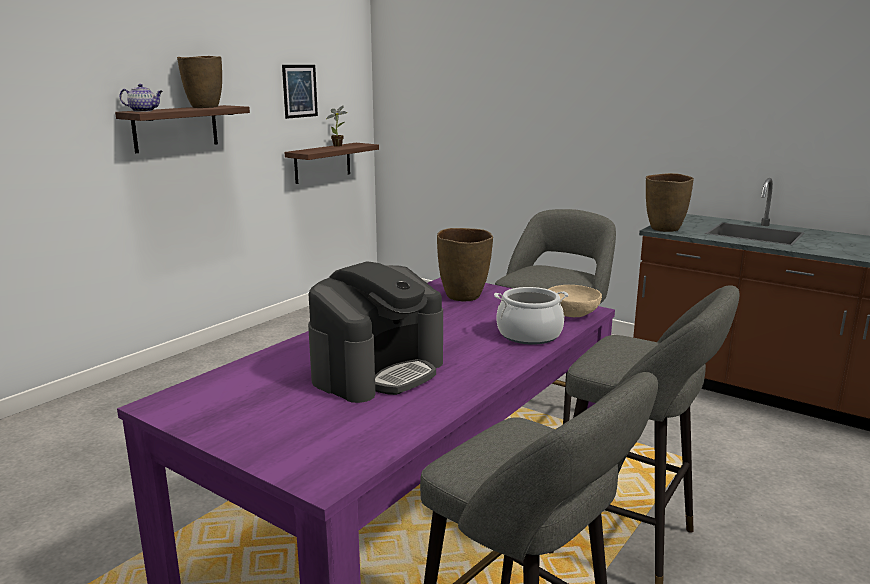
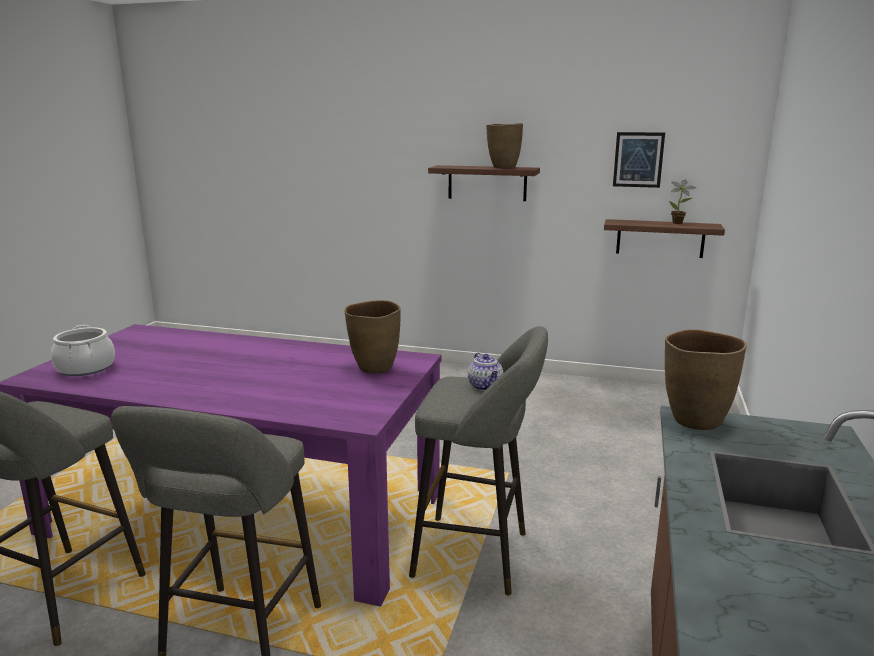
camera: 70 degrees right, 0 degrees up
teapot [119,84,163,112] -> teapot moved to [468,353,503,391]
coffee machine [308,261,443,403] -> none
cooking pot [494,287,568,345] -> cooking pot moved to [51,325,115,376]
beige bowl [548,285,602,317] -> none

